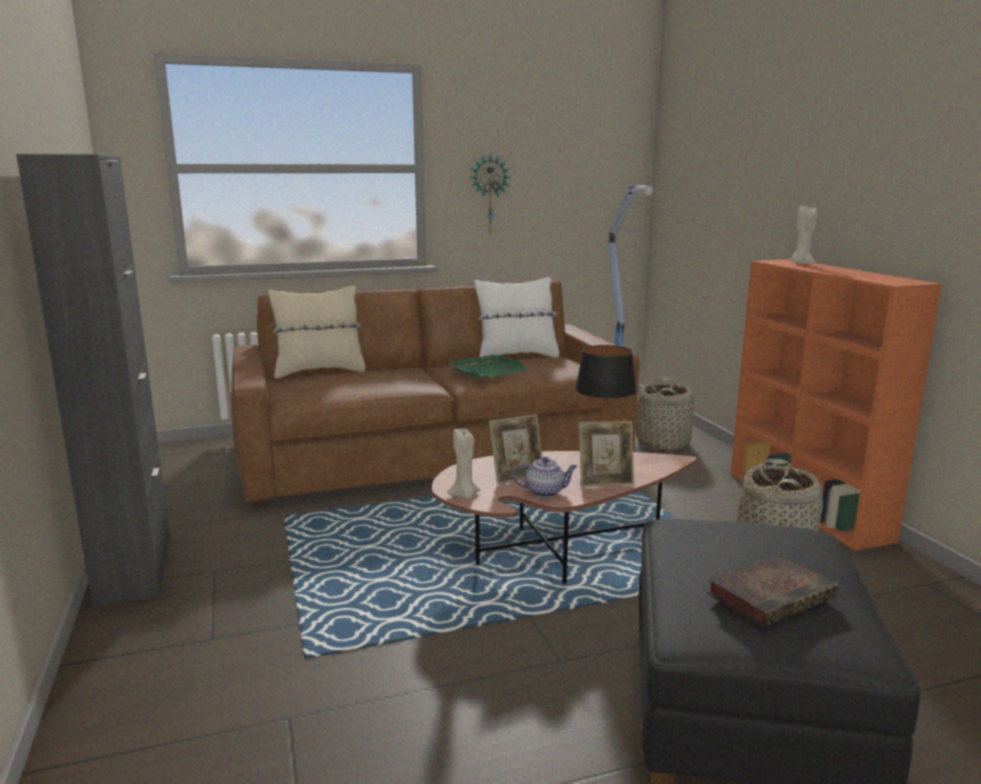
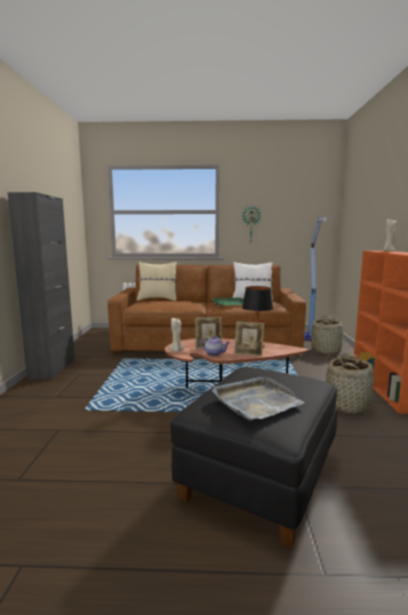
camera: 20 degrees right, 5 degrees down
book [706,554,839,627] -> grey tray [212,377,305,421]

